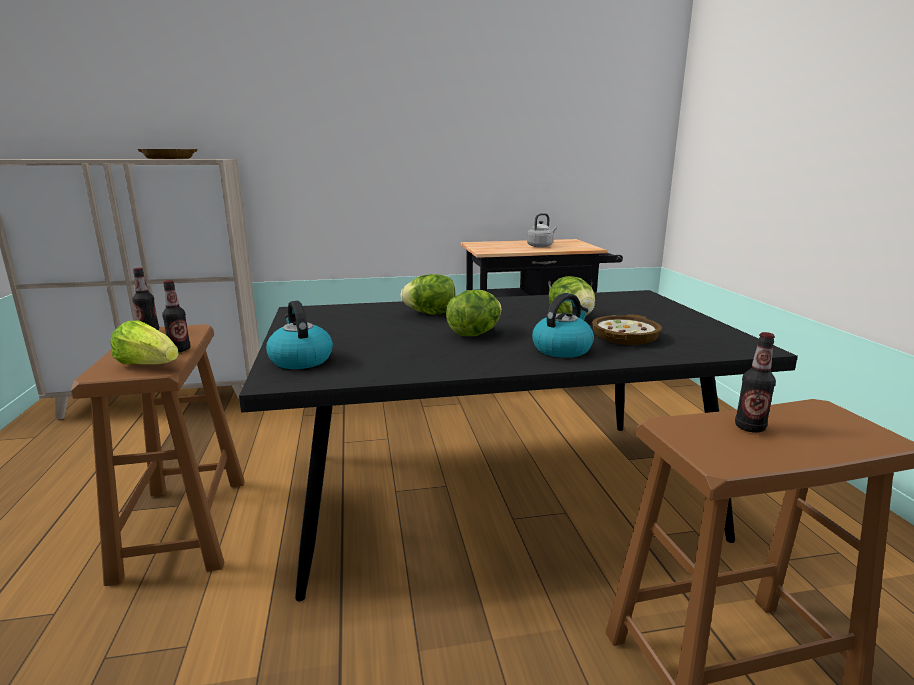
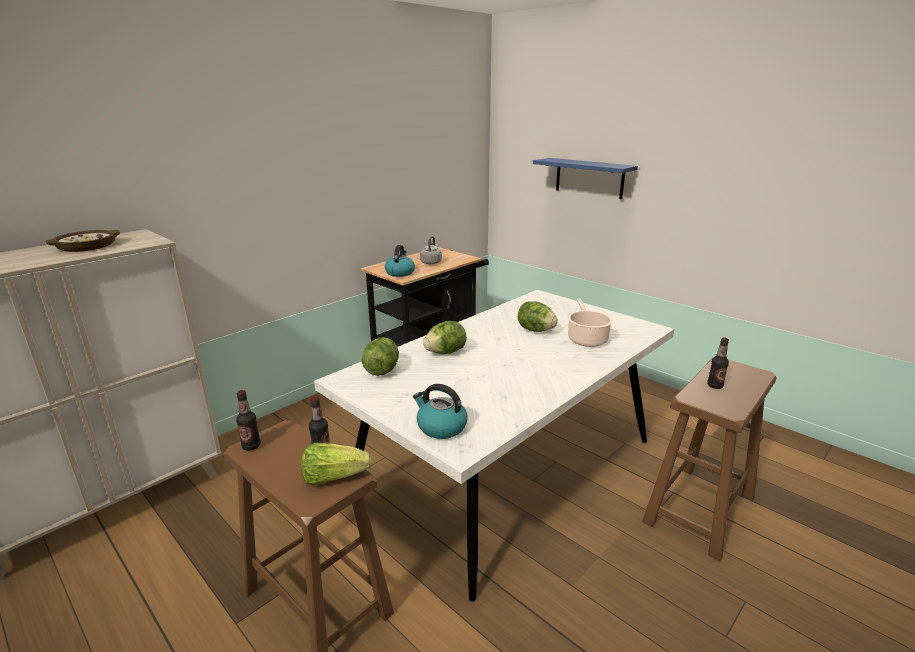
camera: 35 degrees left, 5 degrees up
black dining table [239,290,798,601] -> white dining table [314,290,674,602]
lettuce [446,290,502,336] -> lettuce moved to [362,337,399,376]
kettle [532,293,594,358] -> kettle moved to [385,245,415,277]
bowl [592,314,662,345] -> cooking pot [567,299,613,347]
none -> blue shelf [533,158,638,199]

